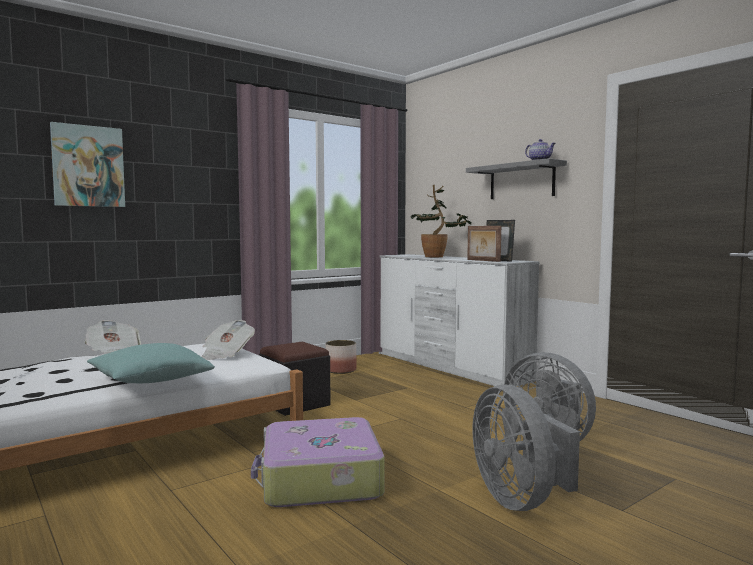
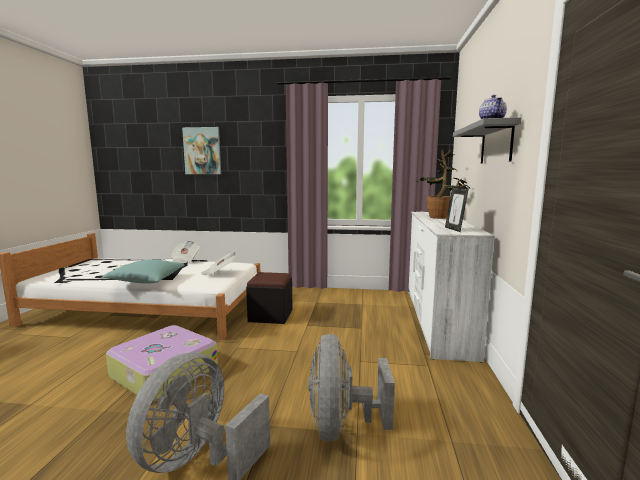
camera: 45 degrees right, 5 degrees up
planter [326,340,357,374] -> none
picture frame [467,226,501,262] -> none

